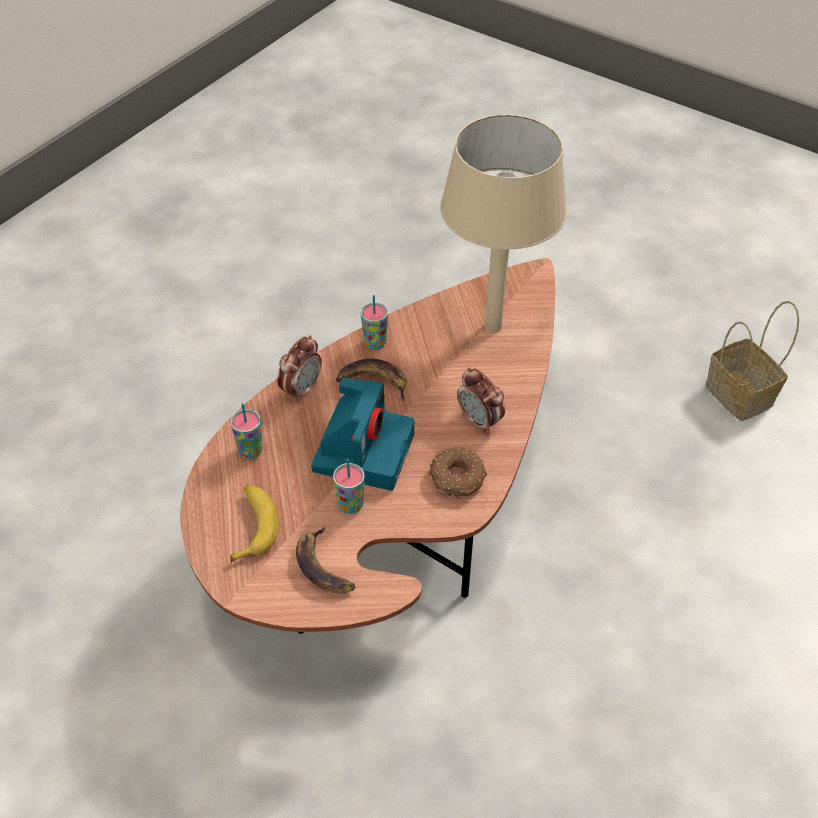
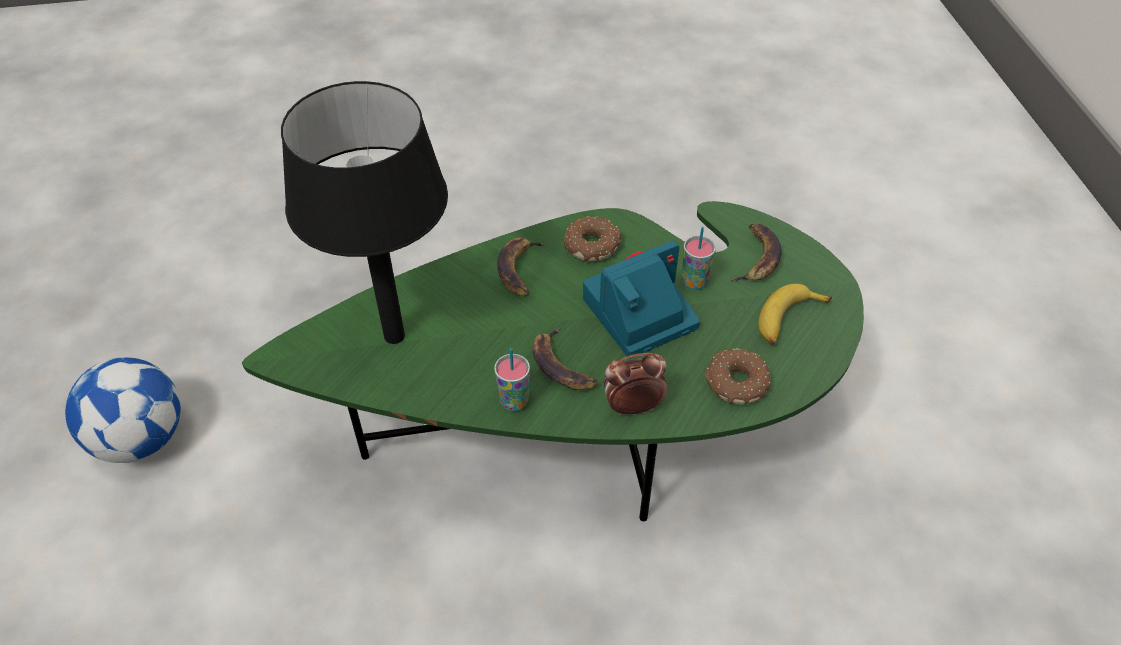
camera: 135 degrees left, 0 degrees up
brown coffee table [180,258,555,634] -> green coffee table [242,201,864,521]
cup [230,403,263,459] -> donut [704,348,771,404]
beige table lamp [440,114,567,333] -> black table lamp [281,81,448,344]
alarm clock [457,368,505,433] -> banana [497,238,546,297]
basket [705,301,799,421] -> none
none -> football [65,357,181,463]

